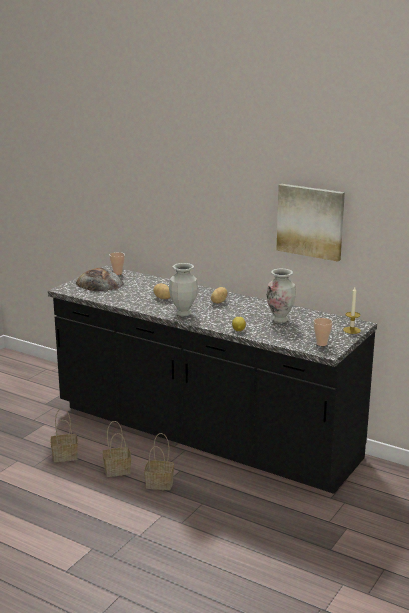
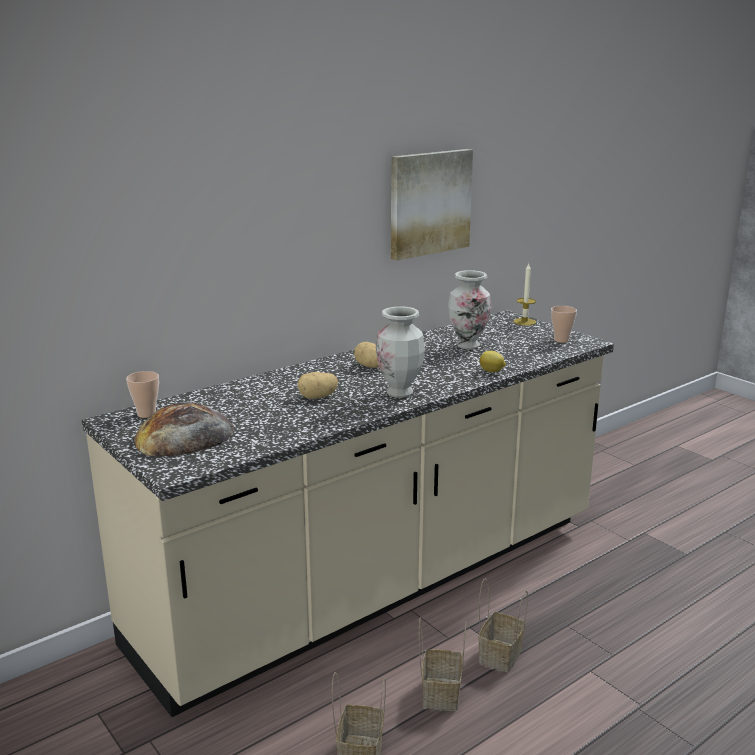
camera: 70 degrees left, 0 degrees up
black counter [48,265,377,494] -> beige counter [82,310,614,717]

